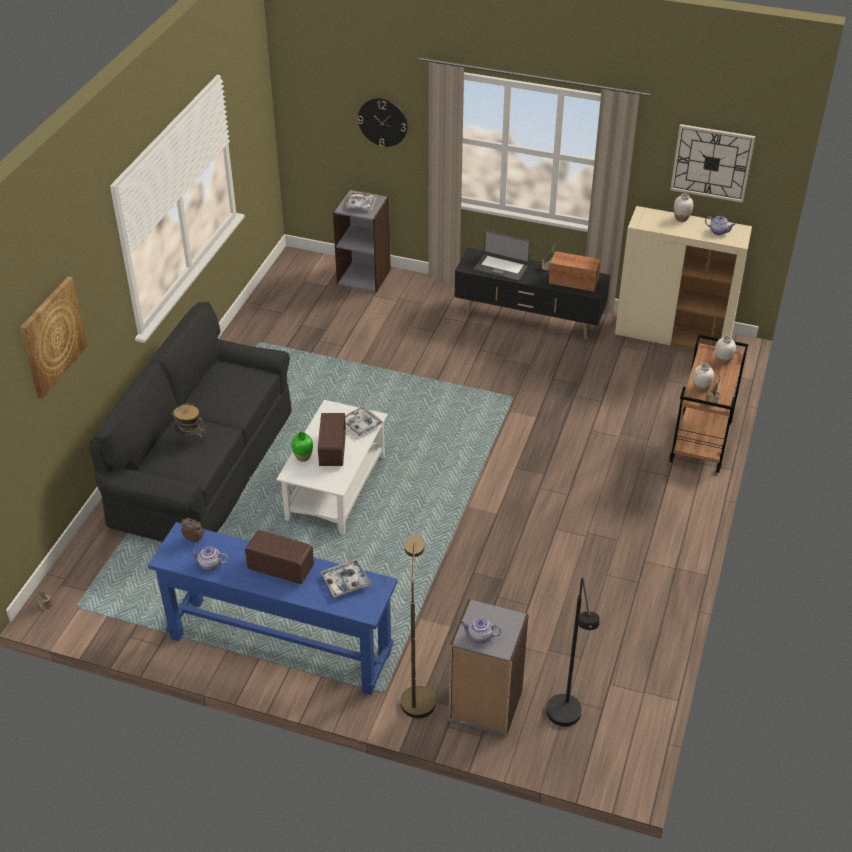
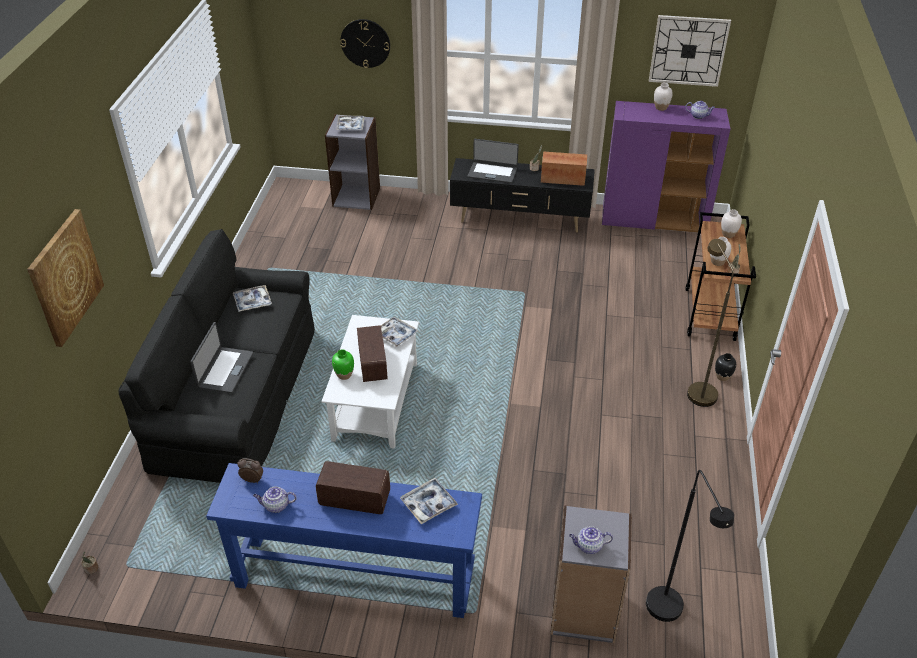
camera: 10 degrees left, 0 degrees up
hat [172,402,207,438] -> laptop [190,322,253,393]
brown floor lamp [401,536,436,718] -> brown floor lamp moved to [687,239,734,407]
beige cabinet [615,206,752,350] -> purple cabinet [602,101,730,234]
none -> tray [233,285,272,312]
none -> black vase [715,353,736,381]

